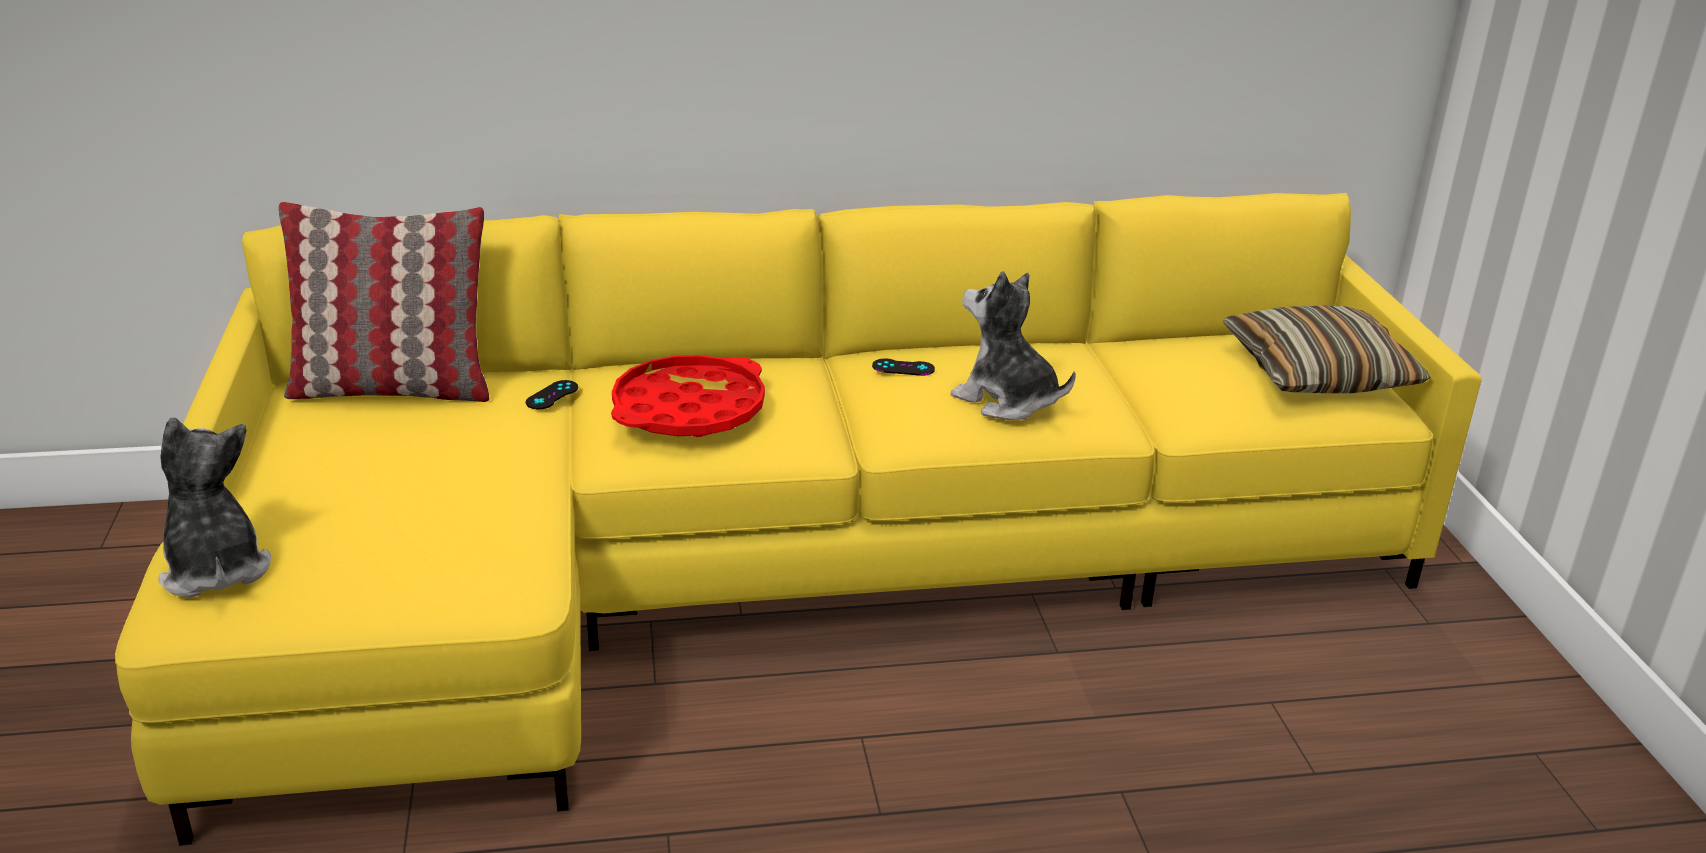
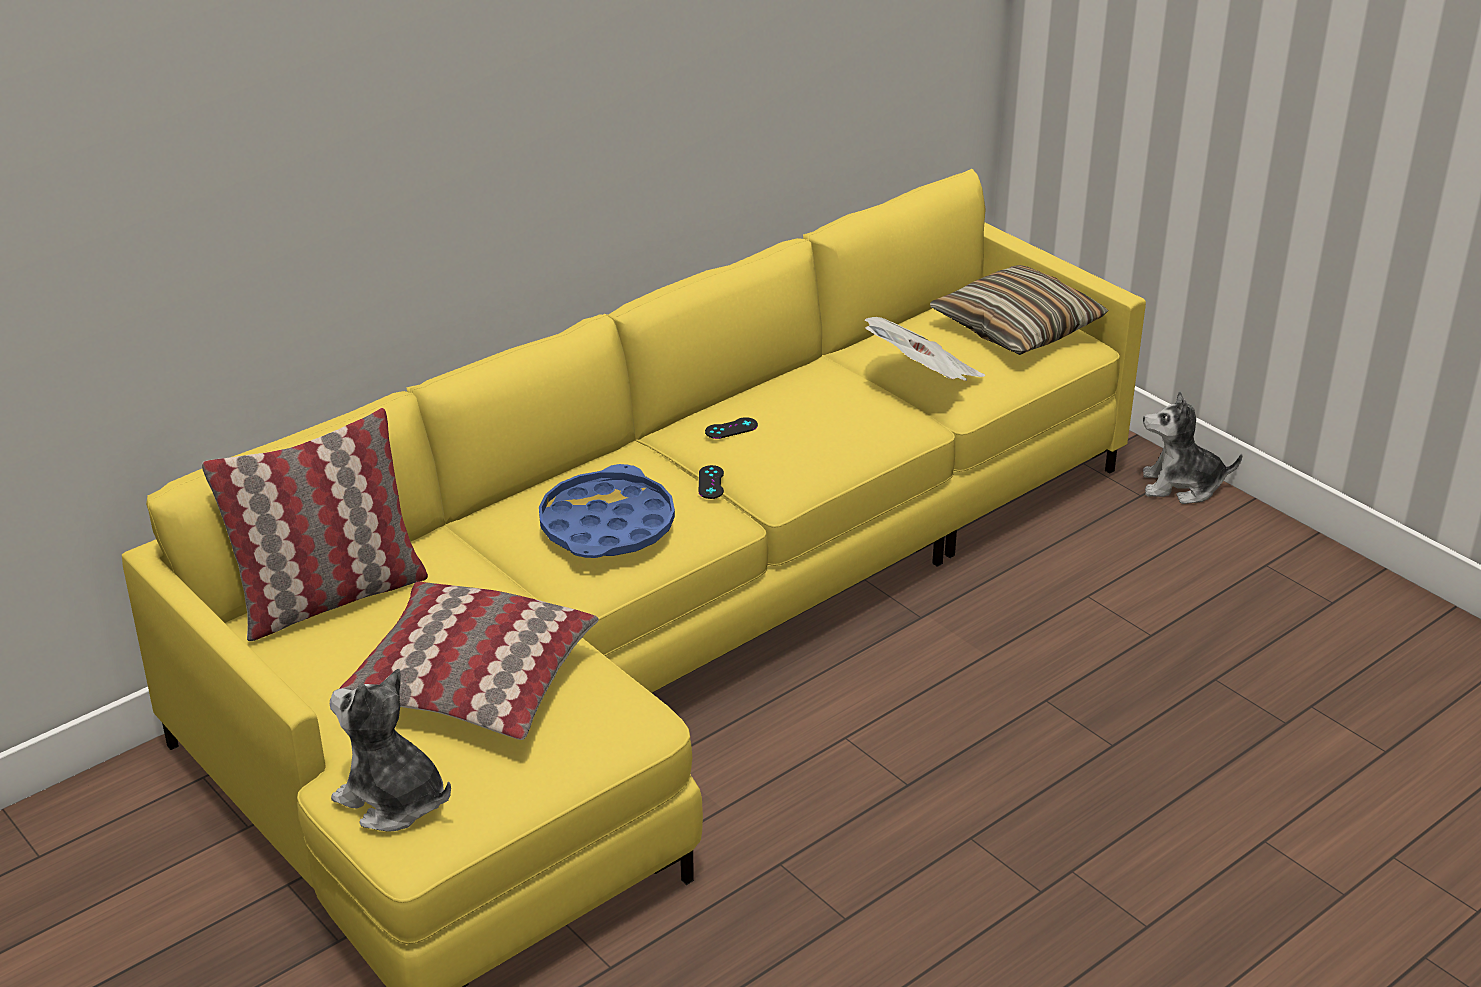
camera: 30 degrees left, 5 degrees up
black game controller [525,380,578,409] -> black game controller moved to [698,465,724,499]
red tray [611,355,765,437] -> blue tray [539,464,675,558]
plush toy [951,271,1076,420] -> plush toy moved to [1143,391,1242,504]
none -> pillow [339,581,599,740]
none -> newspaper [865,317,985,381]

